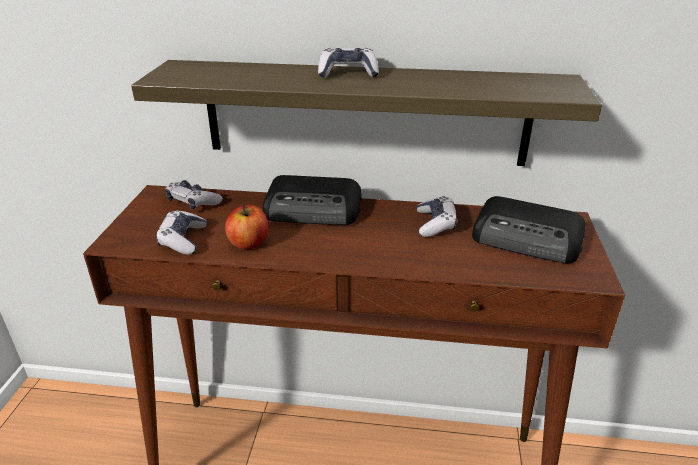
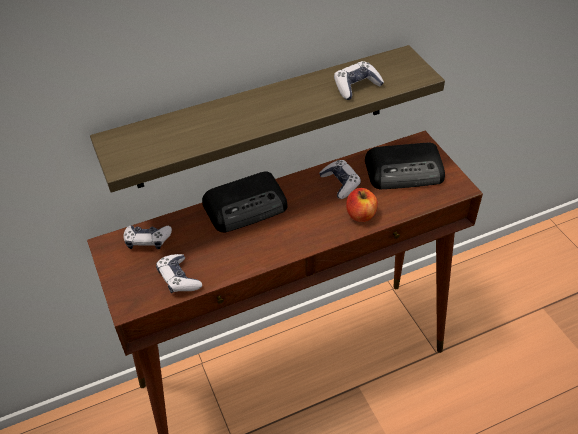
camera: 30 degrees left, 15 degrees up
apple [225,204,268,249] -> apple moved to [346,188,378,222]
game controller [318,48,379,78] -> game controller moved to [334,61,384,100]

